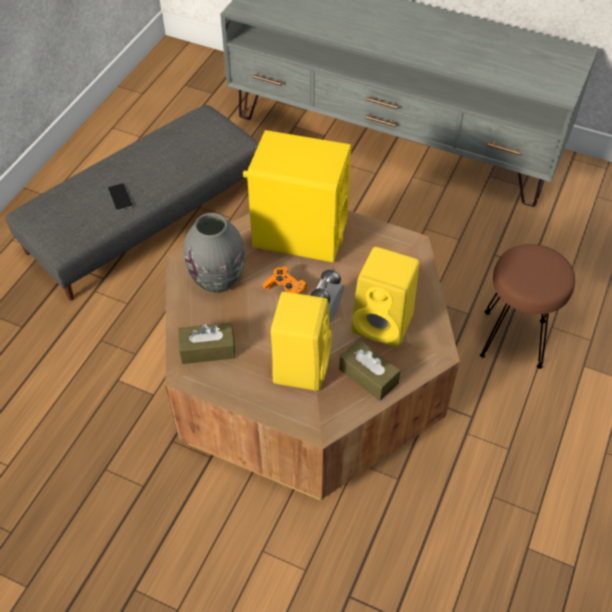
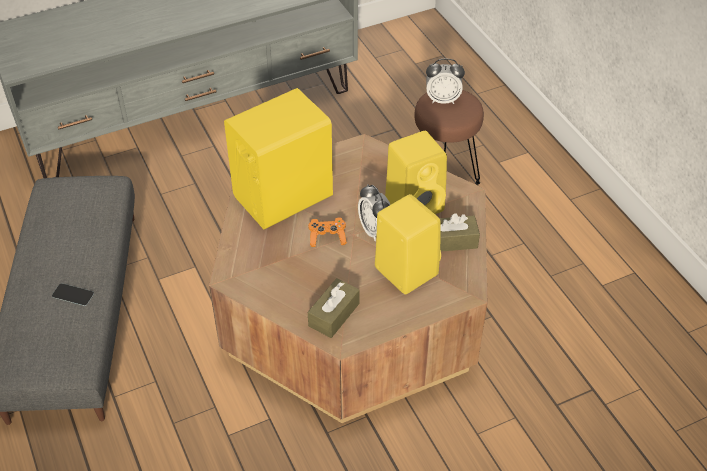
camera: 50 degrees left, 5 degrees down
grey vase [184,213,245,293] -> none
none -> alarm clock [426,58,465,104]

